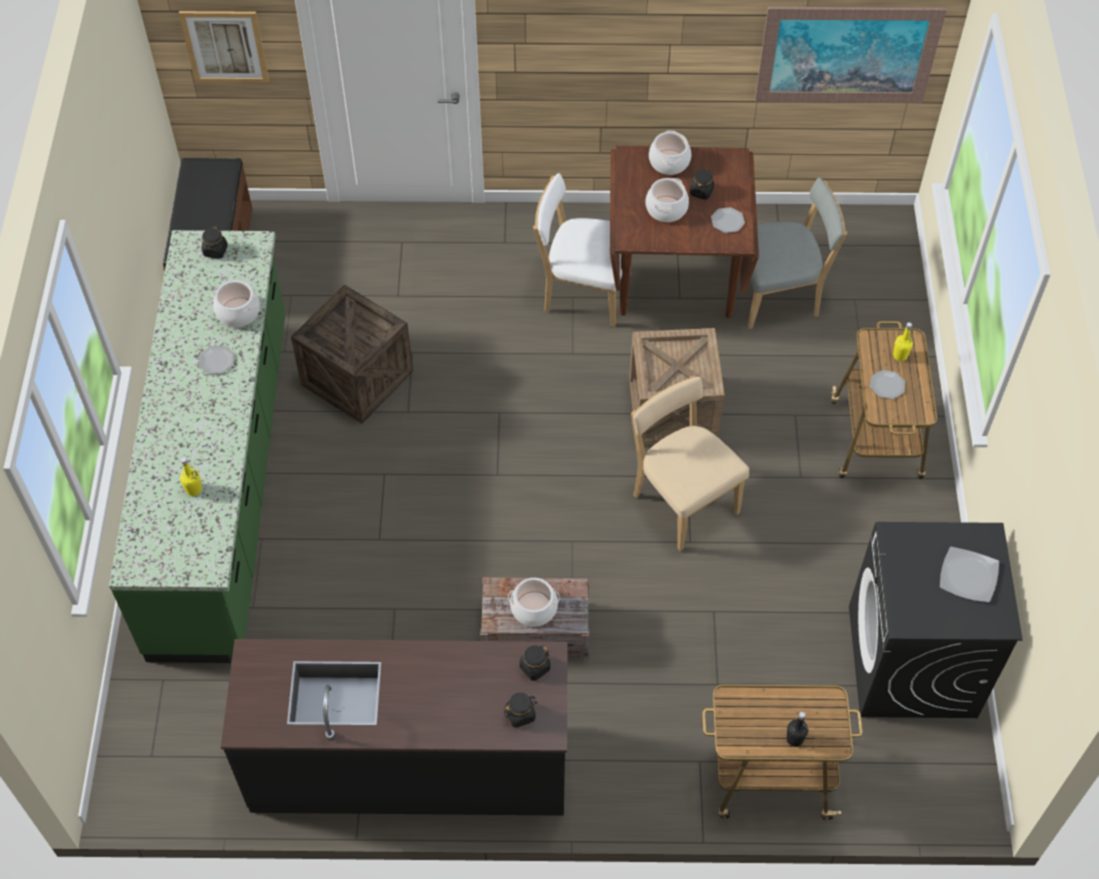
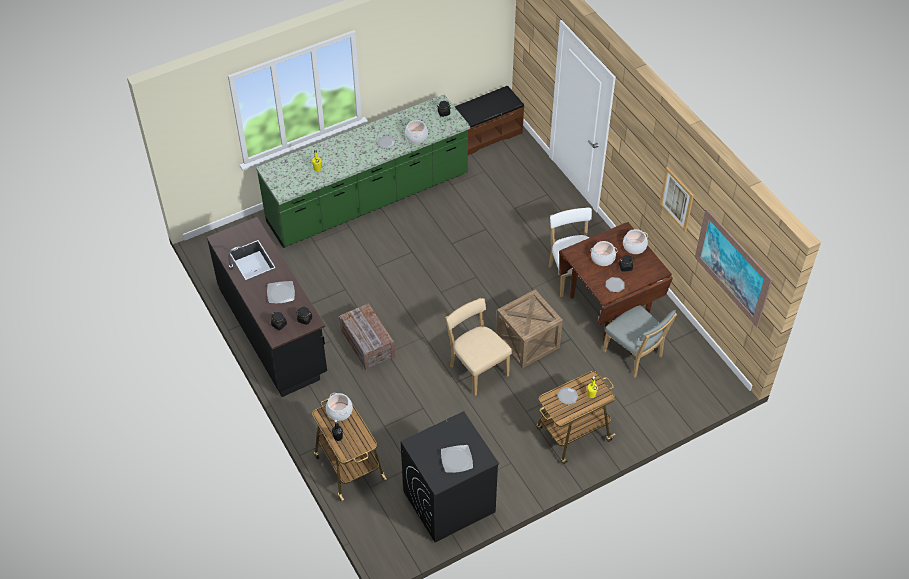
camera: 60 degrees right, 5 degrees down
picture [179,11,269,83] -> picture moved to [659,167,694,232]
crate [291,285,413,424] -> none
cooking pot [508,578,560,627] -> cooking pot moved to [326,393,353,421]
beige chair [631,376,749,551] -> beige chair turned 60 degrees counterclockwise [445,298,512,396]
none -> plate [267,281,295,304]

